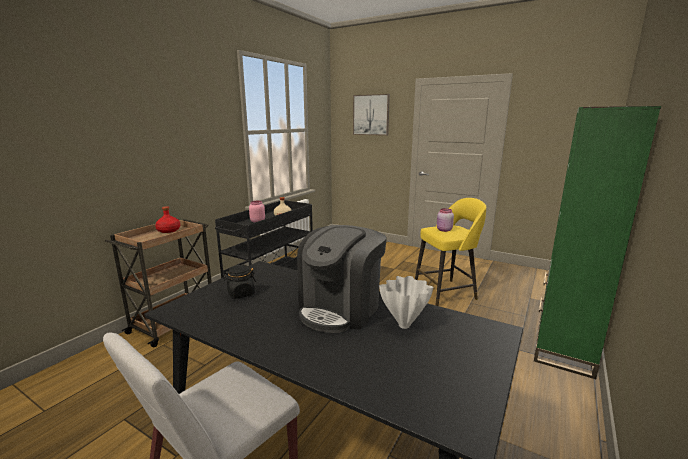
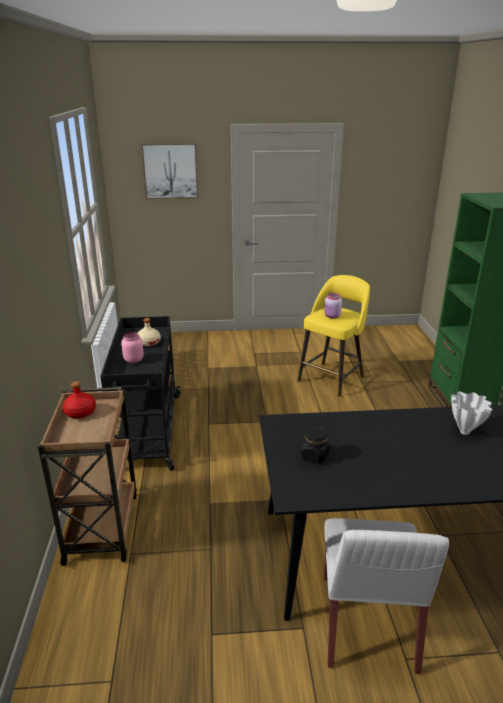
camera: 35 degrees left, 10 degrees up
coffee machine [297,225,387,333] -> none

